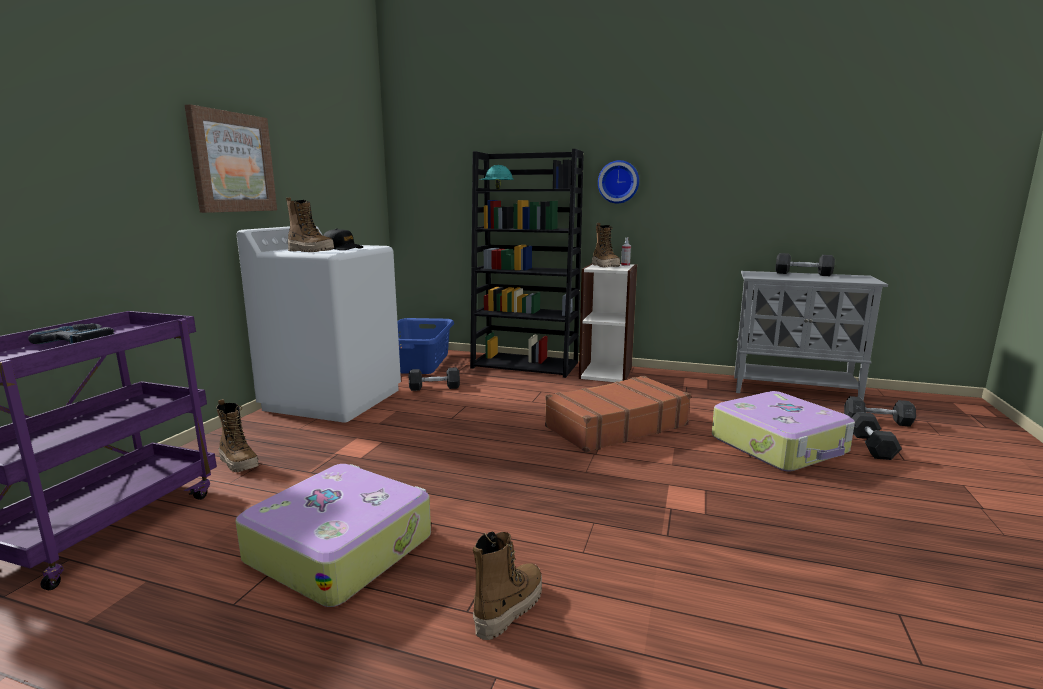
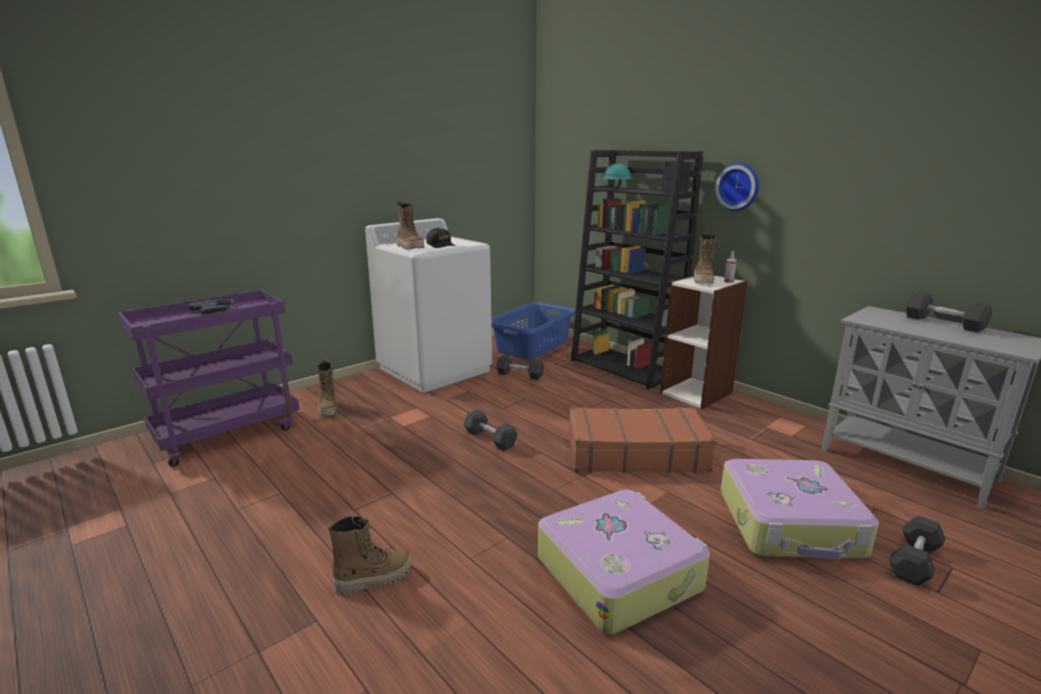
camera: 30 degrees right, 5 degrees up
picture [185,104,277,213] -> none
suitcase [236,464,431,607] -> suitcase moved to [538,490,710,634]
grey dumbbell [844,396,916,427] -> grey dumbbell moved to [463,409,518,451]

